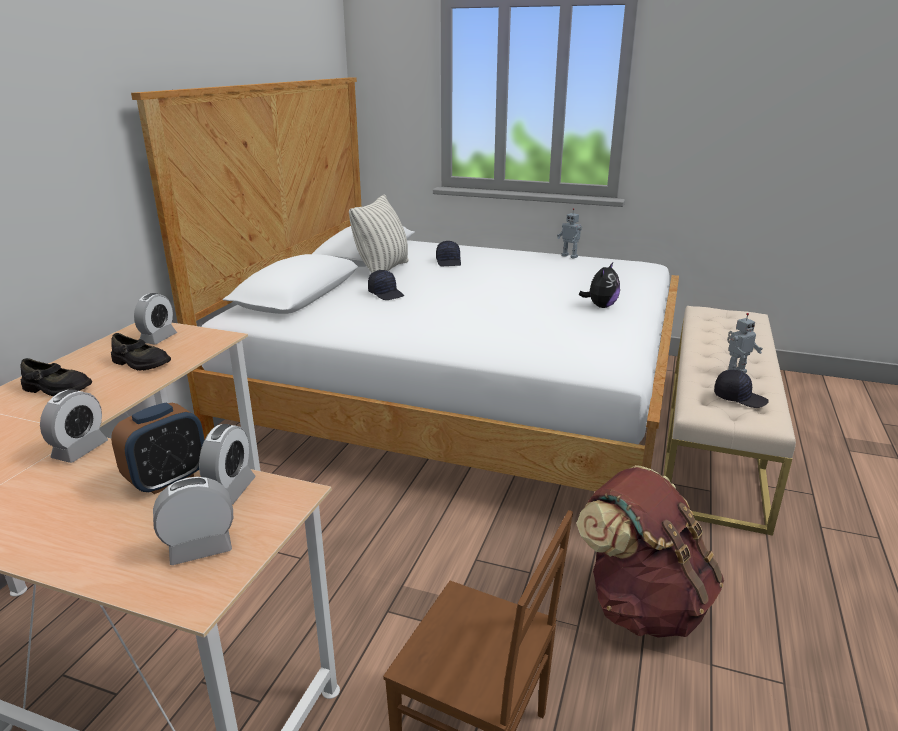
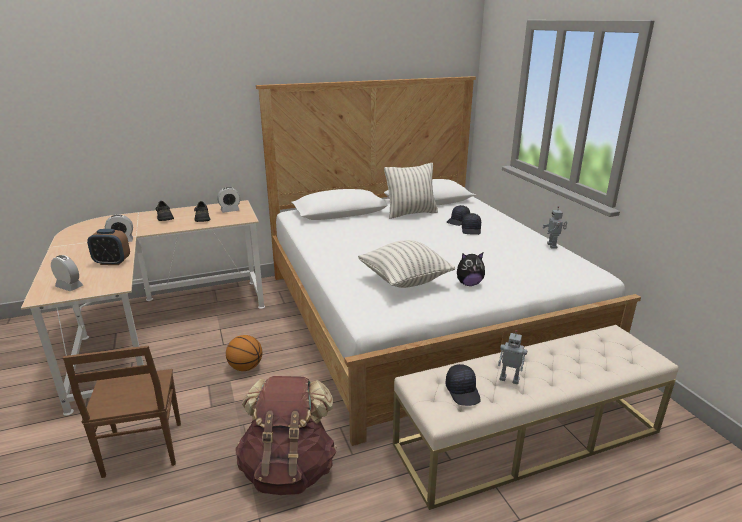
camera: 50 degrees right, 0 degrees up
alarm clock [199,424,256,504] -> none
black cap [368,270,404,300] -> black cap moved to [462,213,481,235]
none -> basketball [226,335,262,371]
none -> pillow [358,240,455,288]

